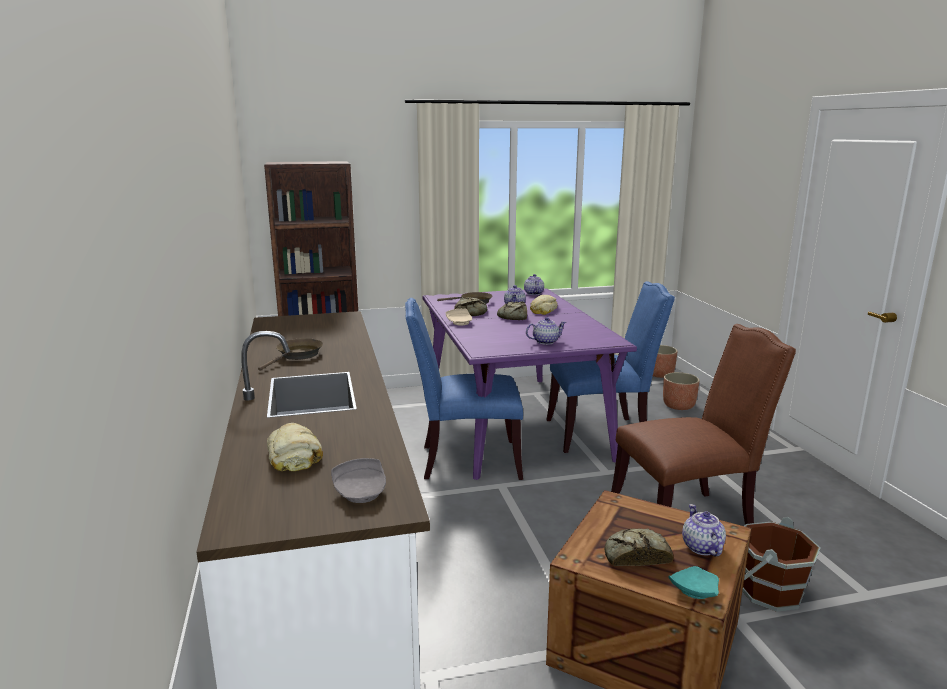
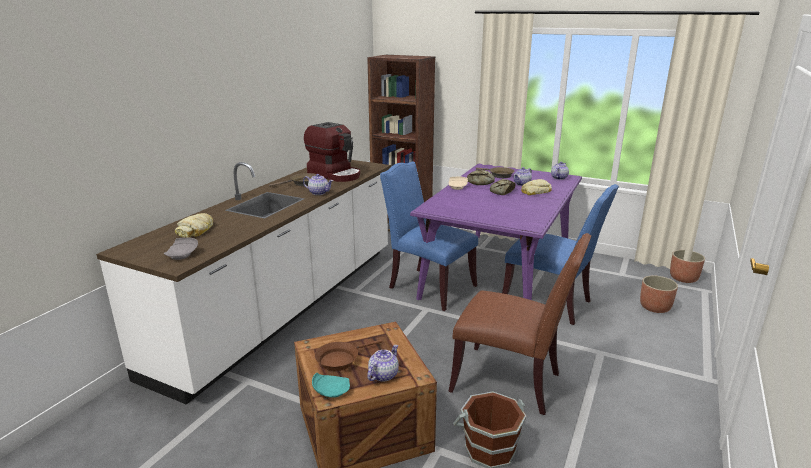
camera: 40 degrees right, 5 degrees up
teapot [526,317,566,345] -> teapot moved to [303,174,333,195]
bread [605,529,674,566] -> brown frying pan [315,340,382,371]
none -> coffee machine [304,122,360,182]

